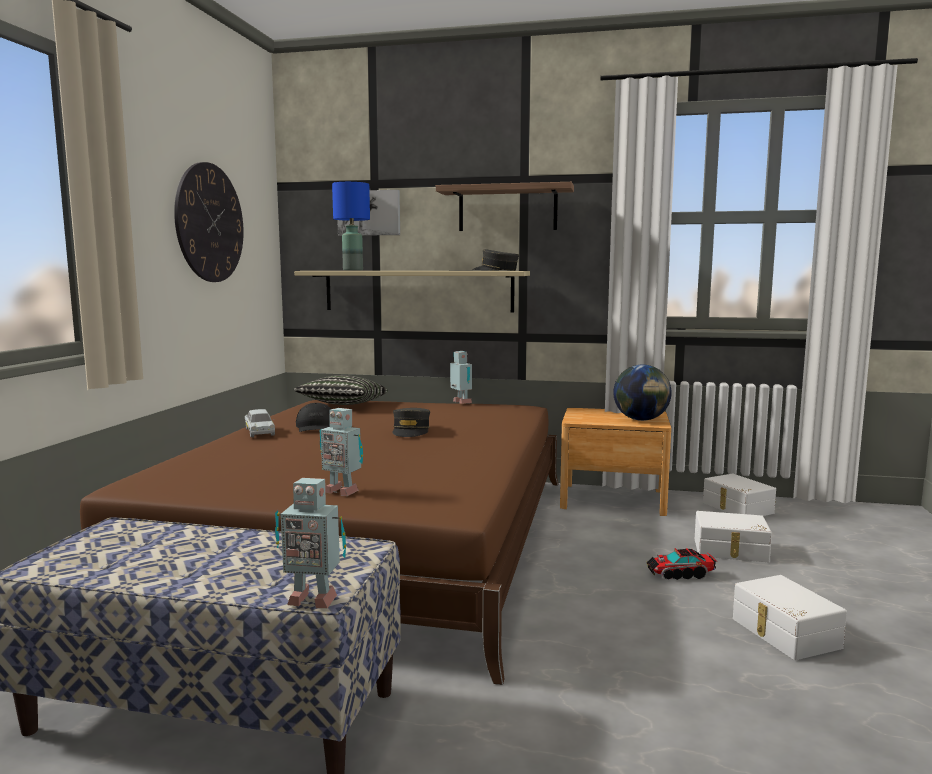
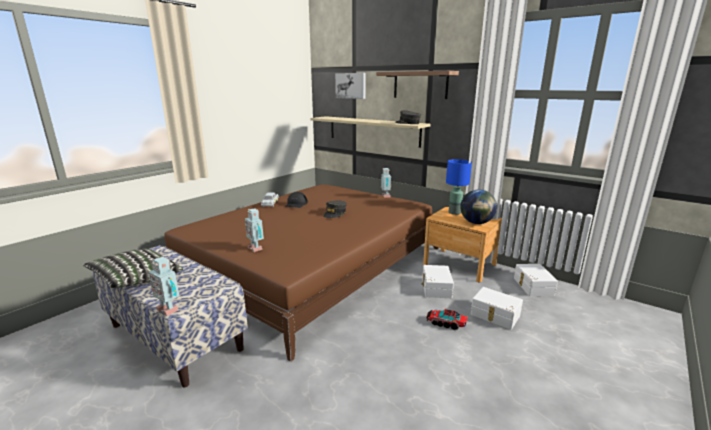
camera: 25 degrees right, 10 degrees up
wall clock [174,162,244,282] -> none
pillow [294,375,388,405] -> pillow moved to [83,249,183,288]
blue table lamp [332,182,370,271] -> blue table lamp moved to [446,159,472,215]
white storage box [733,575,847,660] -> white storage box moved to [422,265,454,298]

